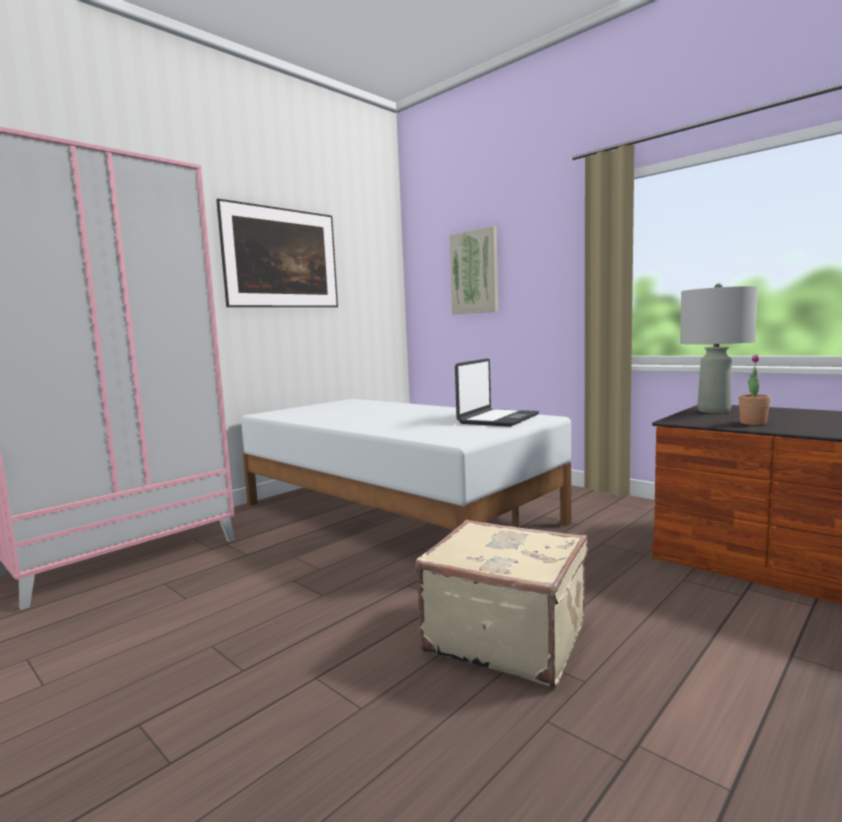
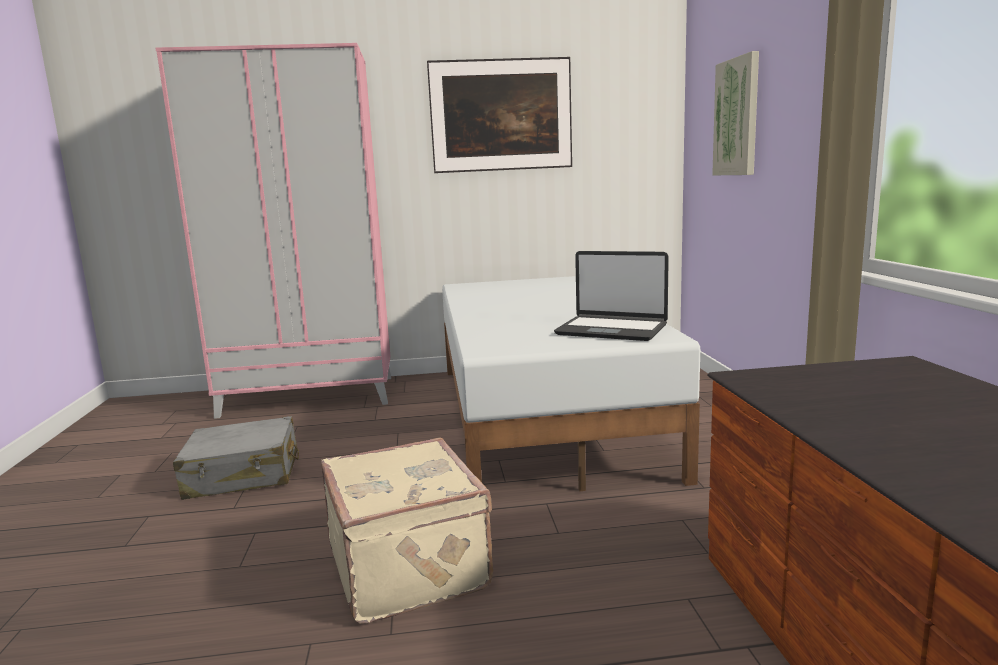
camera: 40 degrees right, 5 degrees up
laptop [455,358,539,427] -> laptop turned 45 degrees clockwise [554,251,669,341]
grey table lamp [680,283,758,413] -> none
potted plant [738,354,771,425] -> none
none -> grey suitcase [173,416,299,500]

